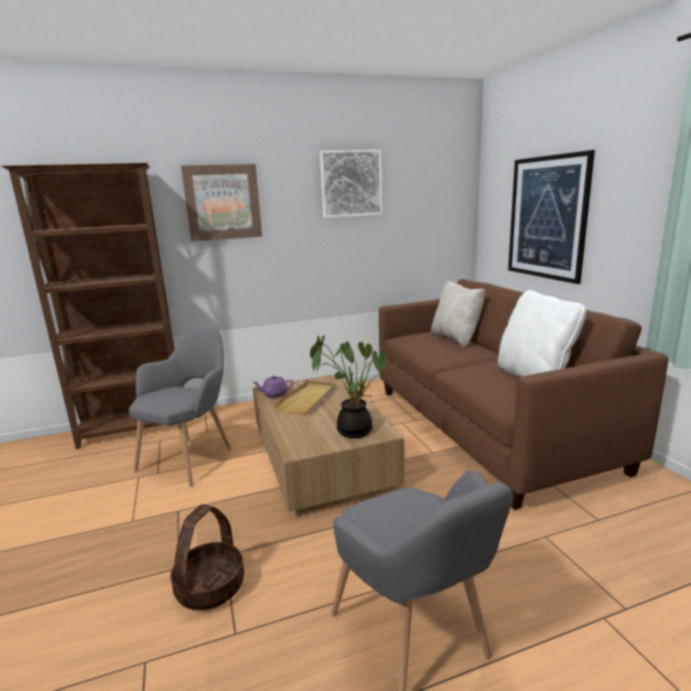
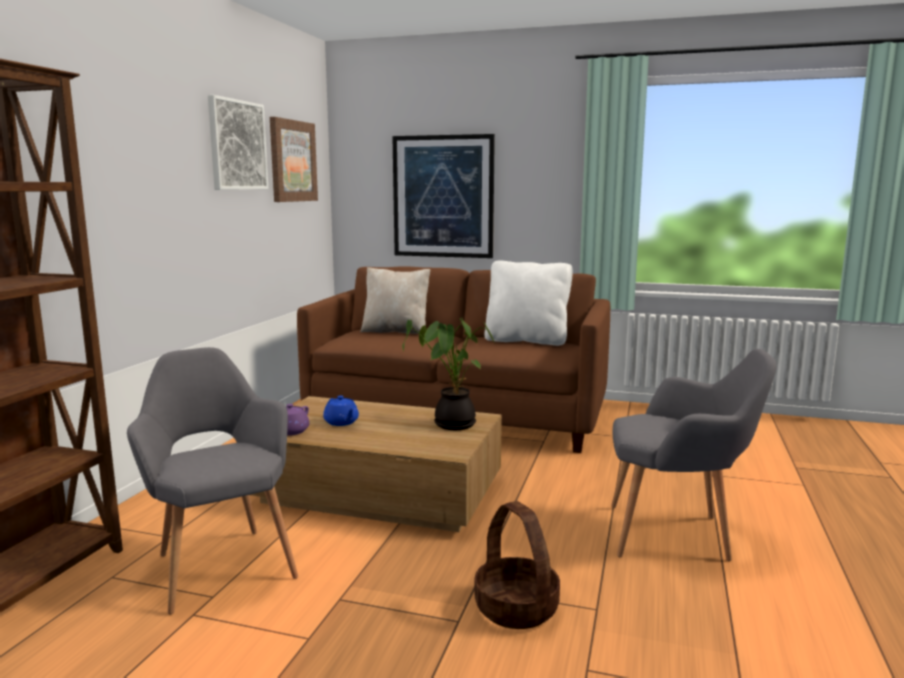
camera: 55 degrees left, 5 degrees down
picture [181,164,262,241] -> picture moved to [270,117,318,202]
beige tray [274,381,335,414] -> blue teapot [323,396,359,426]

